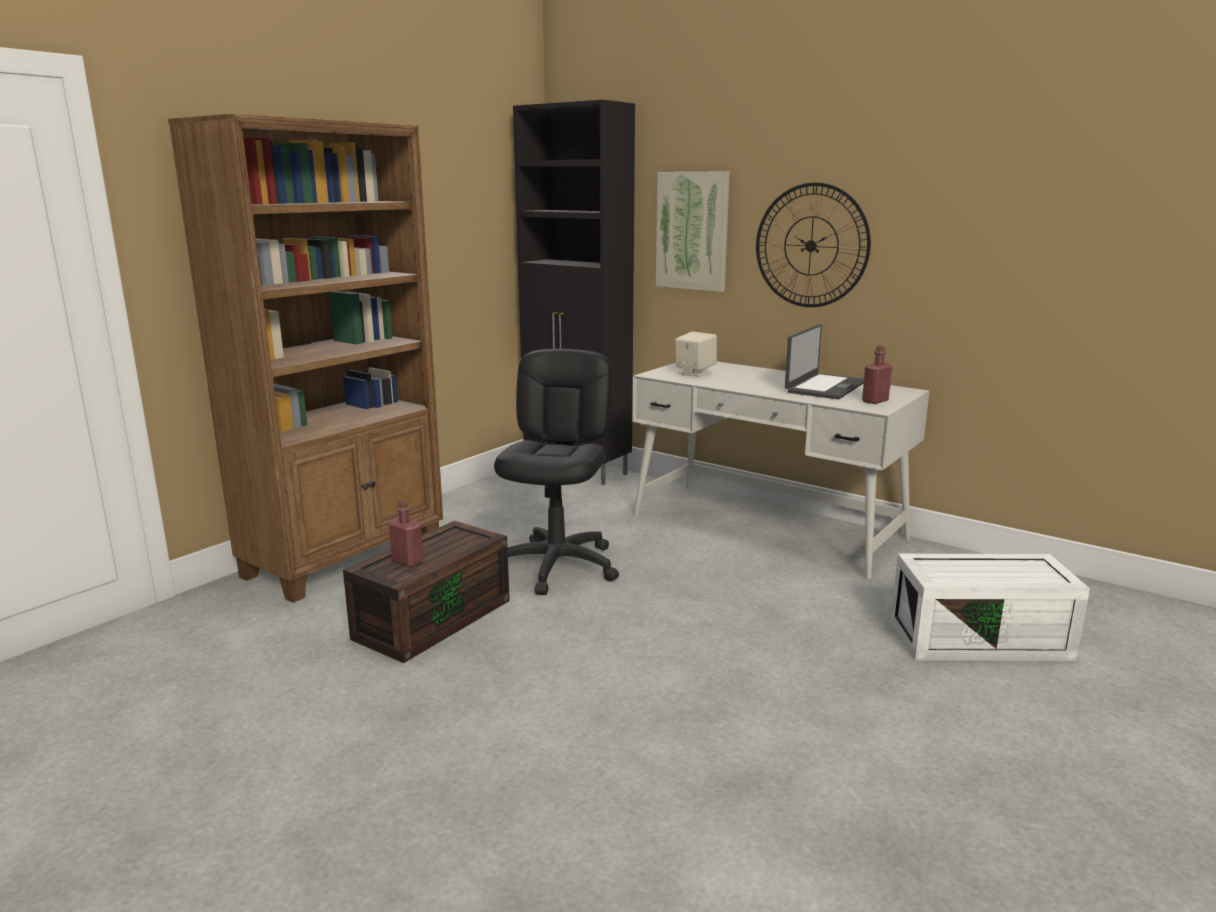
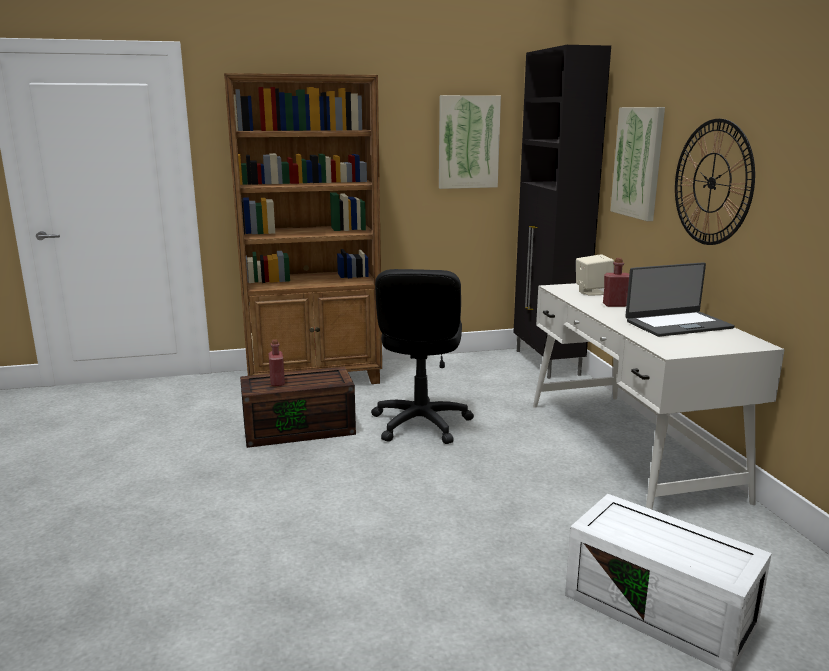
camera: 40 degrees right, 0 degrees up
black office chair [494,349,619,595] -> black office chair turned 135 degrees clockwise [371,269,474,444]
red bottle [862,346,892,404] -> red bottle moved to [603,258,629,307]
none -> picture [439,95,501,189]

